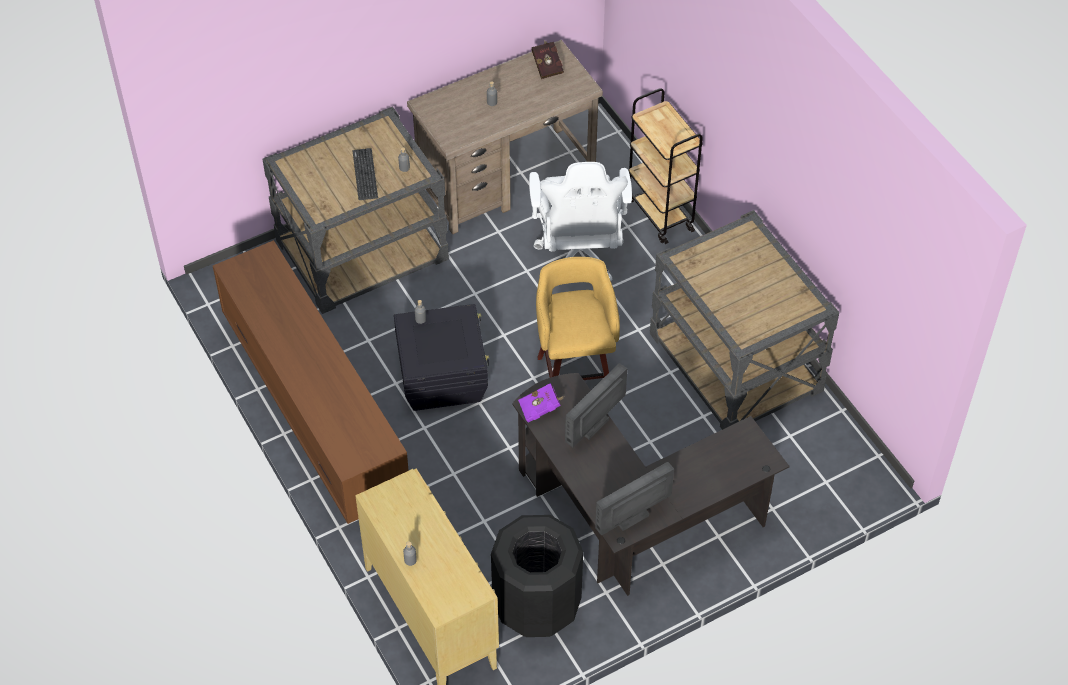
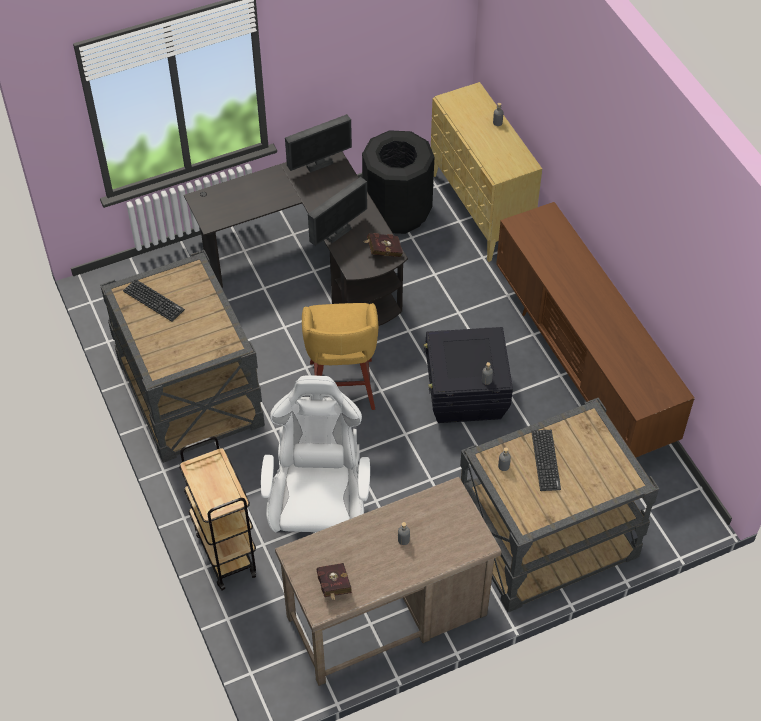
camera: 175 degrees left, 0 degrees up
purple book [518,383,565,423] -> red book [364,233,403,257]
none -> keyboard [123,279,185,322]

